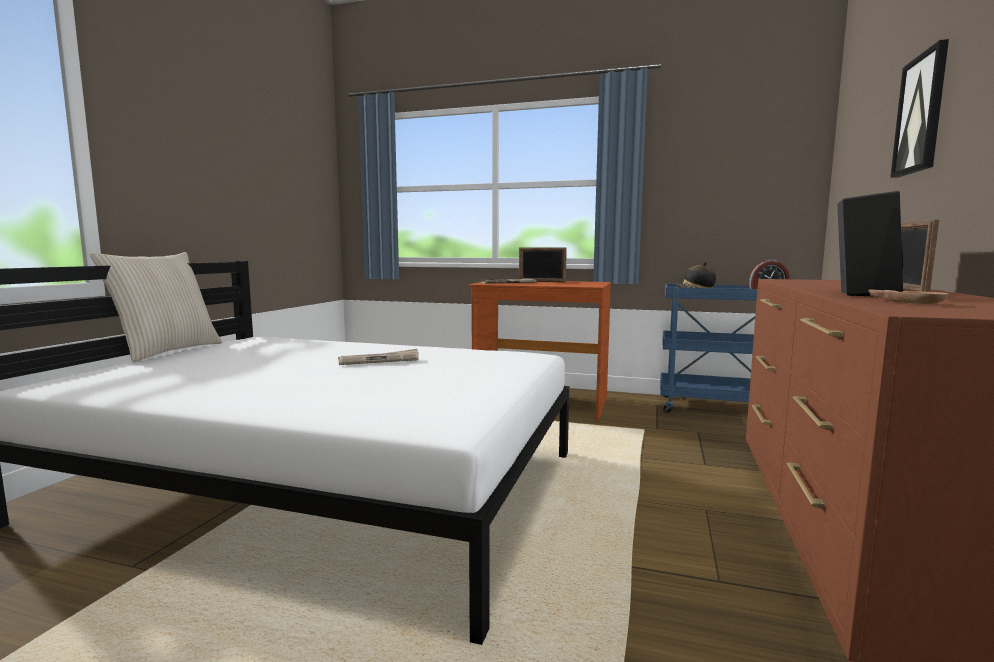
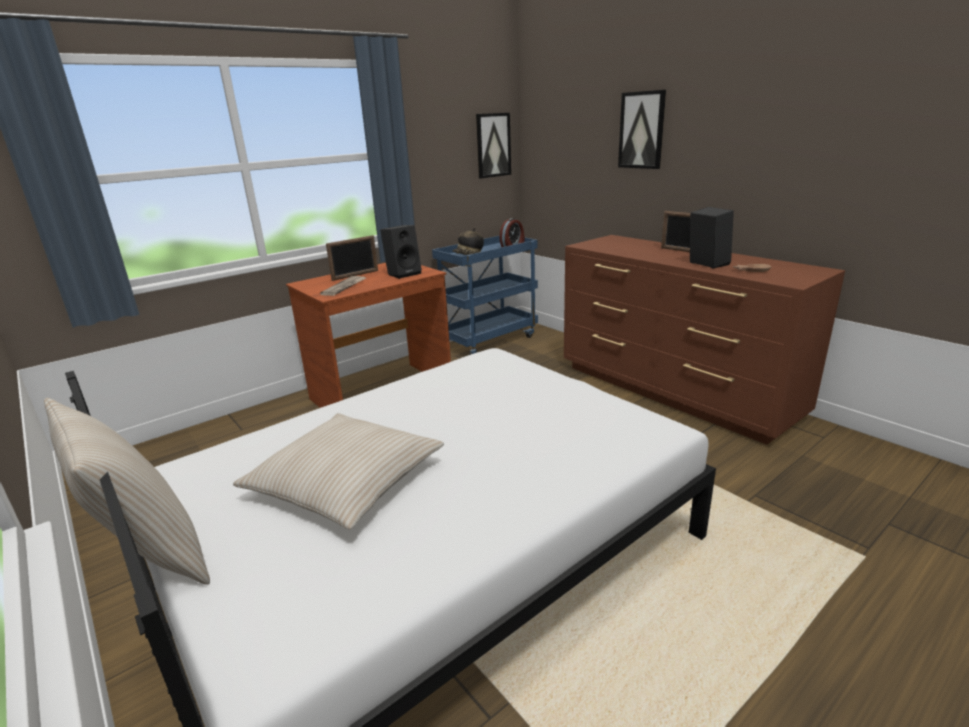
camera: 55 degrees left, 15 degrees up
newspaper [338,349,419,365] -> none
none -> beige pillow [233,413,444,530]
none -> black speaker [380,225,422,279]
none -> picture [476,113,511,178]

